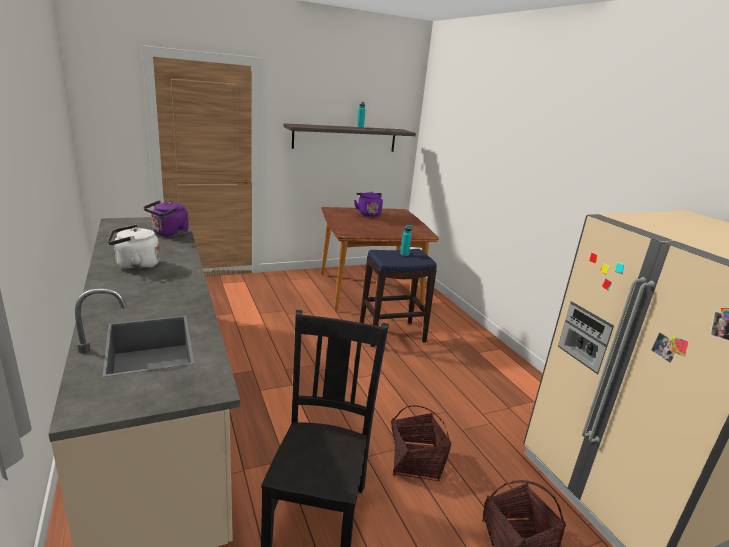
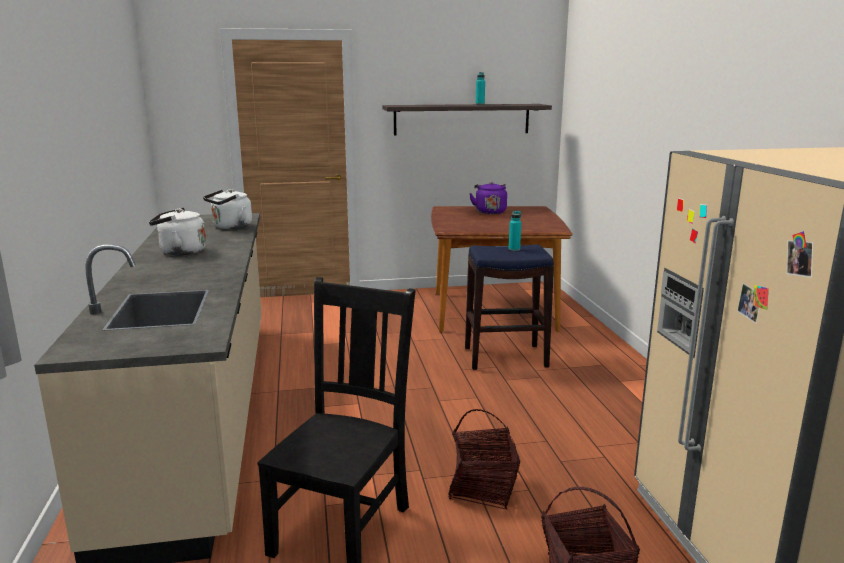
camera: 15 degrees right, 5 degrees down
purple kettle [144,200,189,237] -> white kettle [203,189,252,229]

